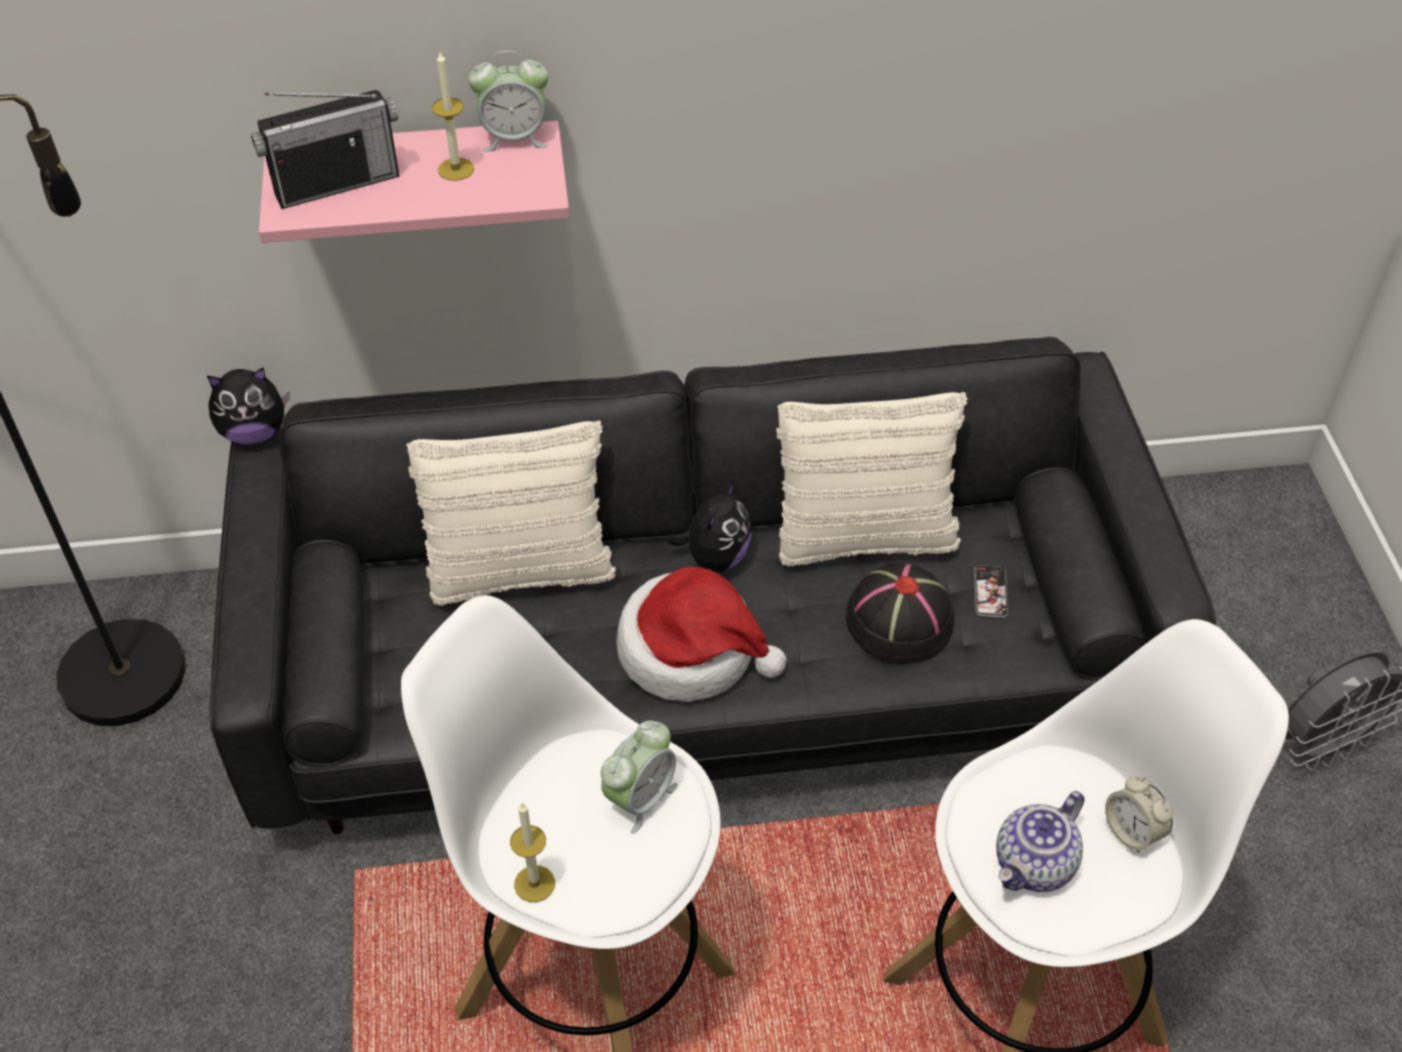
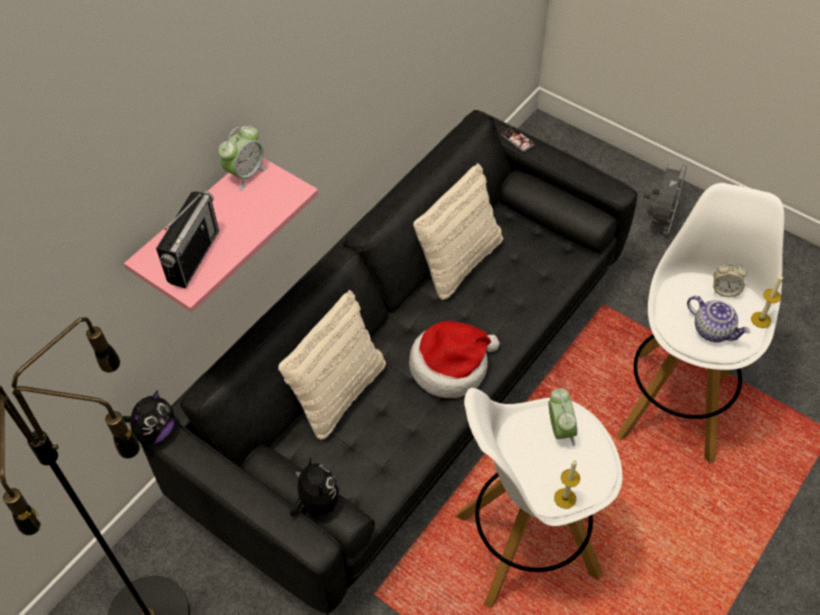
camera: 45 degrees left, 5 degrees up
candle [432,52,474,181] -> candle moved to [751,275,783,328]
plush toy [667,481,752,572] -> plush toy moved to [290,457,340,517]
black hat [846,563,954,664] -> none
phone [974,565,1008,618] -> phone moved to [501,127,535,152]
teapot [996,791,1084,892] -> teapot turned 45 degrees counterclockwise [687,296,750,342]

